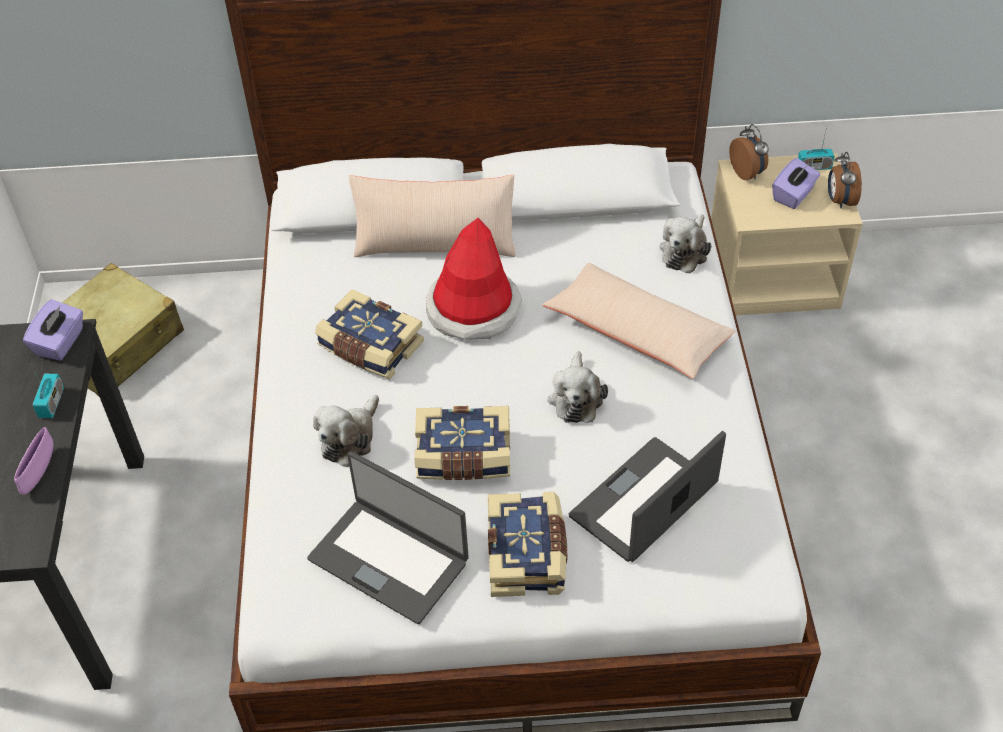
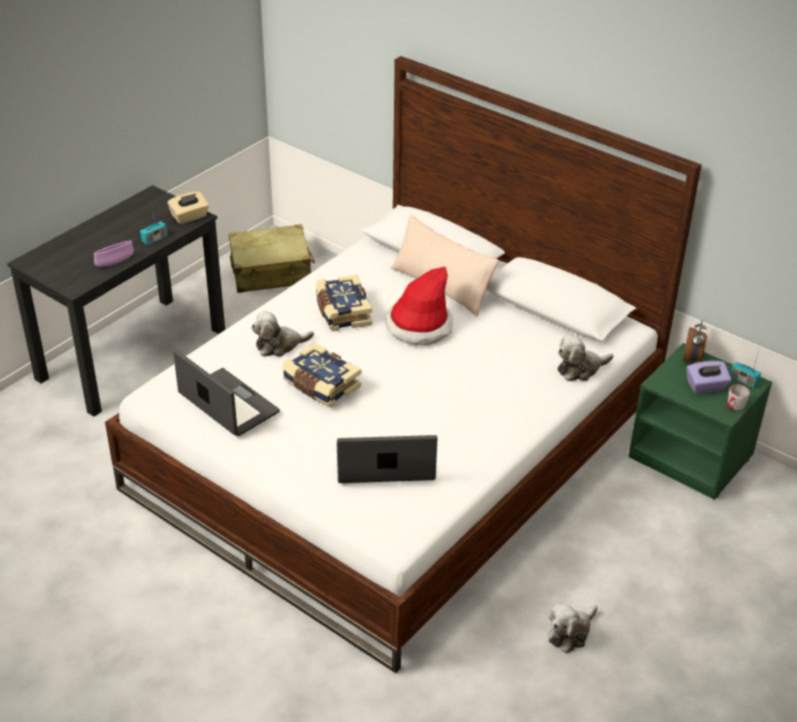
camera: 40 degrees right, 10 degrees down
purple tissue box [23,299,83,361] -> beige tissue box [167,192,209,224]
laptop [307,451,469,624] -> laptop turned 150 degrees clockwise [173,349,280,436]
book [487,492,567,597] -> none
beige pillow [542,263,735,379] -> none
plush toy [548,351,608,423] -> plush toy moved to [548,603,598,653]
beige nightstand [711,153,863,315] -> green nightstand [628,343,772,500]
alarm clock [828,152,862,209] -> grey mug [728,384,750,410]

